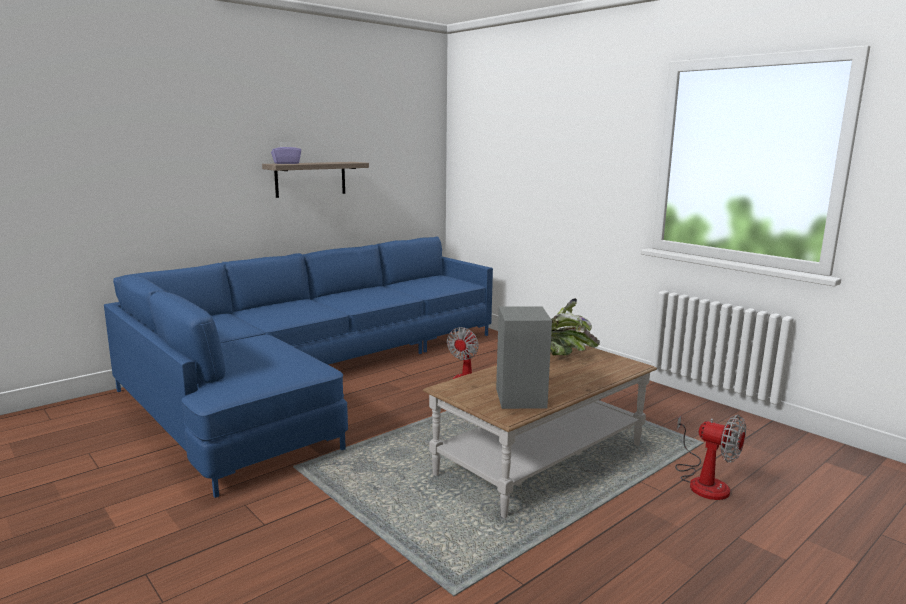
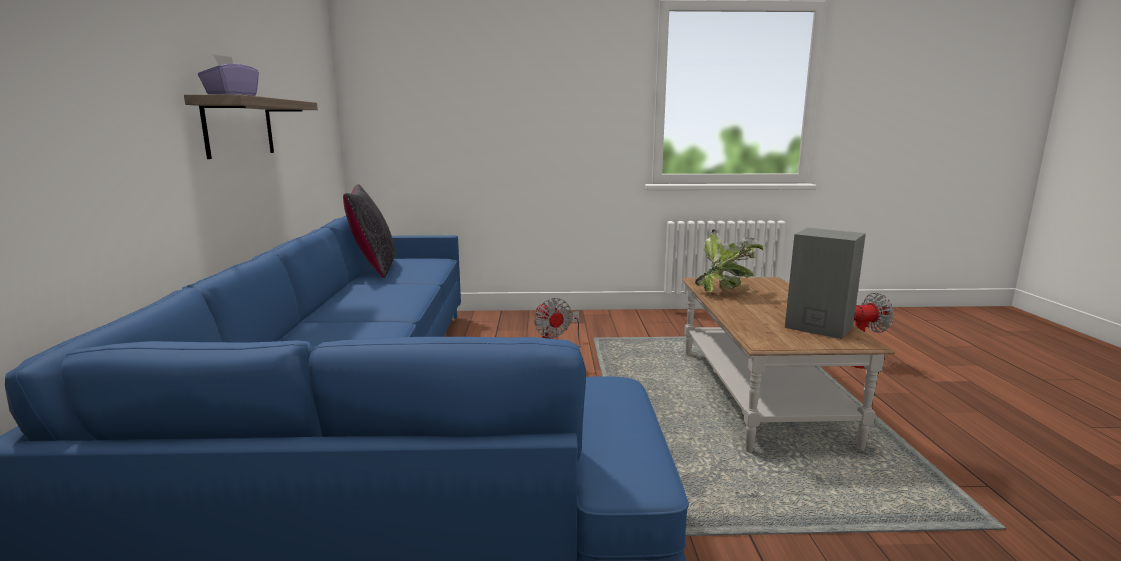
camera: 50 degrees left, 0 degrees up
none -> black pillow [343,184,395,278]

